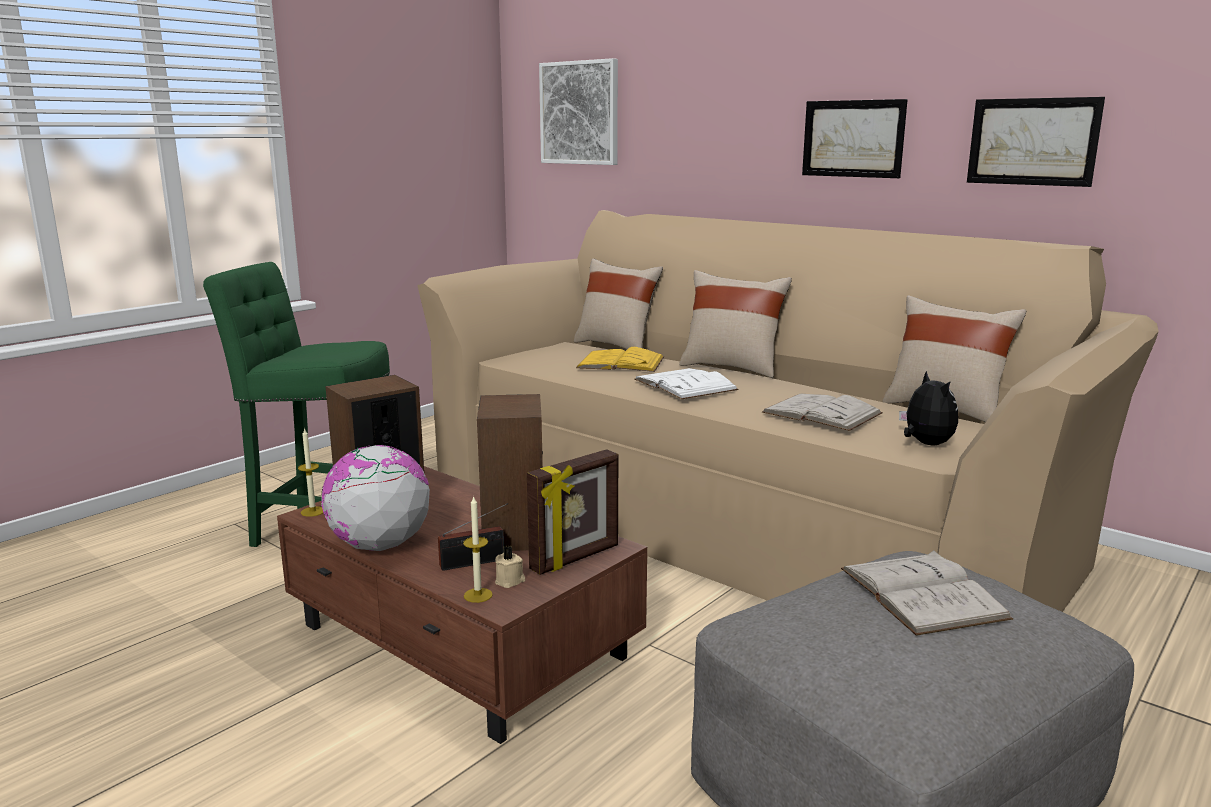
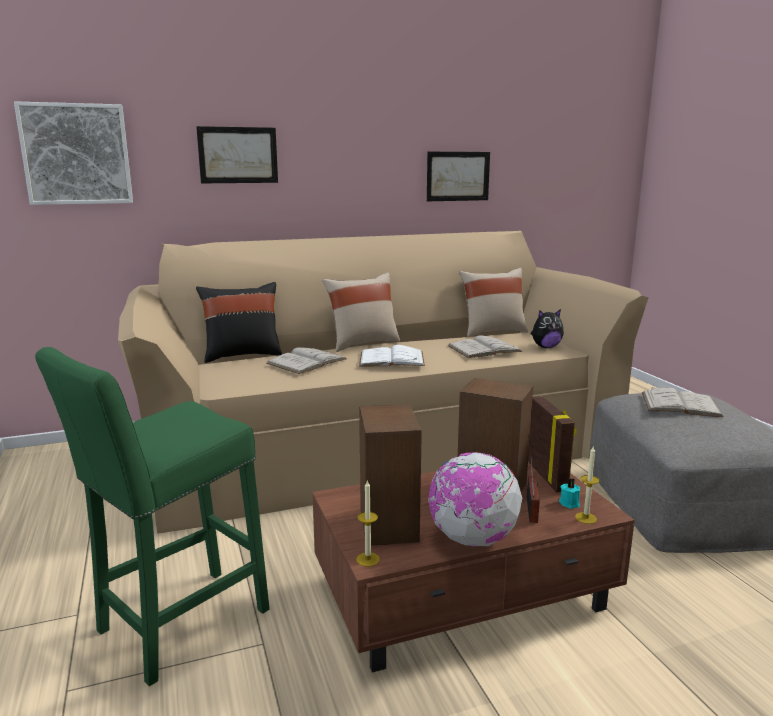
camera: 60 degrees left, 0 degrees up
beige candle [495,546,525,588] -> turquoise candle [559,478,580,509]
beige pillow [574,258,663,349] -> black pillow [196,282,282,363]
yellow book [576,347,664,372] -> white book [266,348,347,374]
picture [802,99,908,178] -> picture moved to [196,126,278,183]
plush toy [899,371,958,445] -> plush toy turned 150 degrees clockwise [531,309,564,348]

